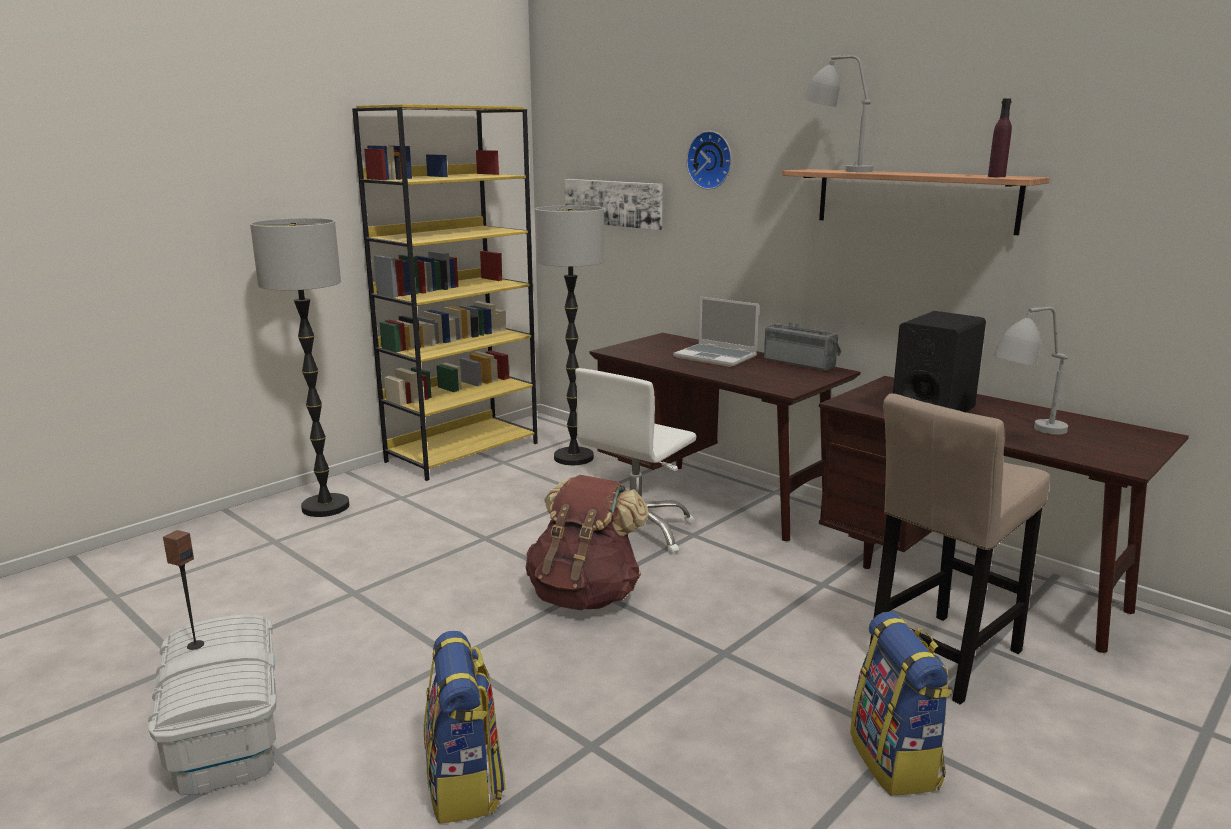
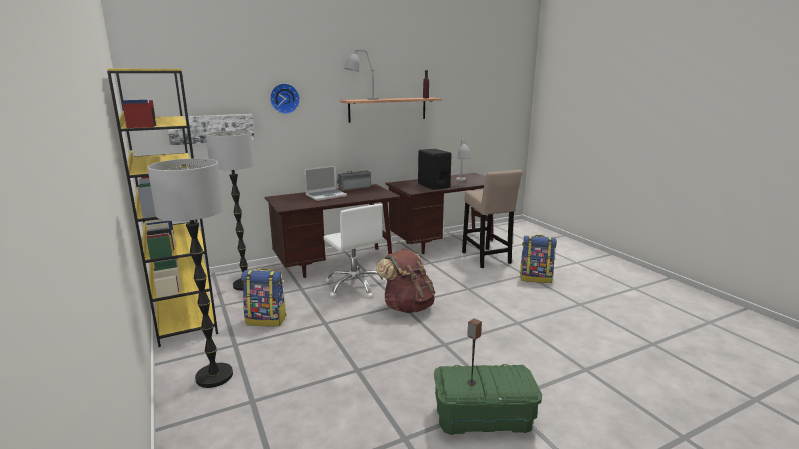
camera: 70 degrees left, 0 degrees up
white storage box [148,615,276,795] -> green storage box [434,364,542,435]
backpack [424,631,506,824] -> backpack moved to [241,269,287,326]

